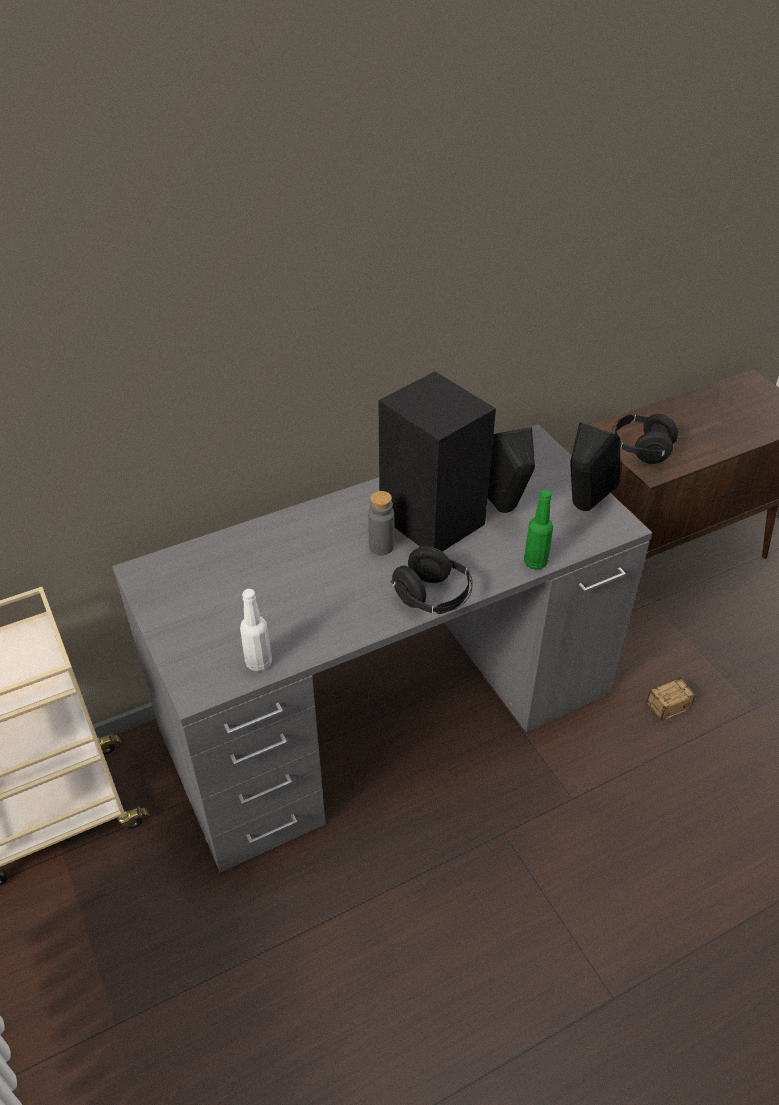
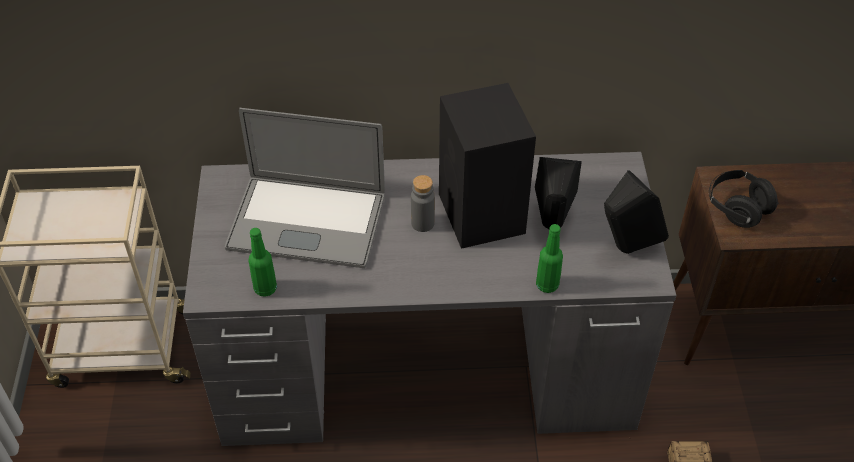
camera: 25 degrees right, 5 degrees up
white bottle [240,589,272,671] -> green bottle [248,228,277,297]
black headphones [390,546,473,614] -> none
none -> laptop [225,108,385,268]

